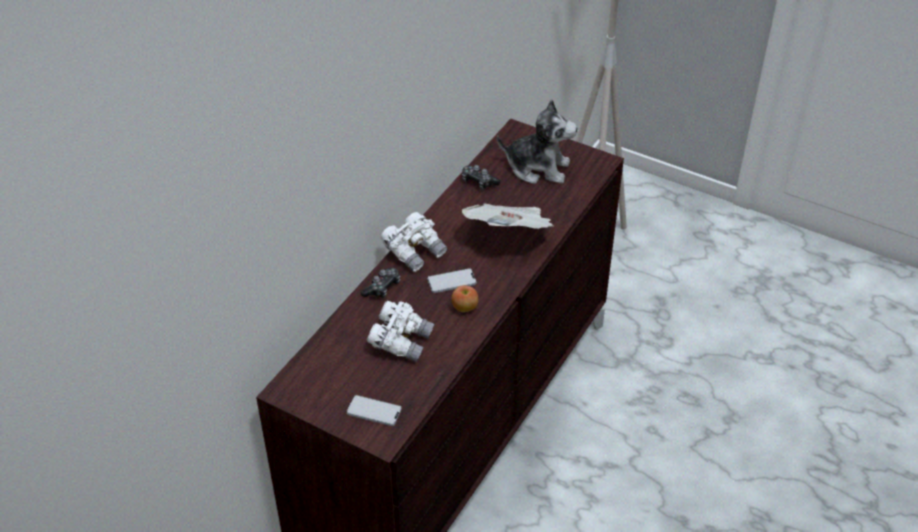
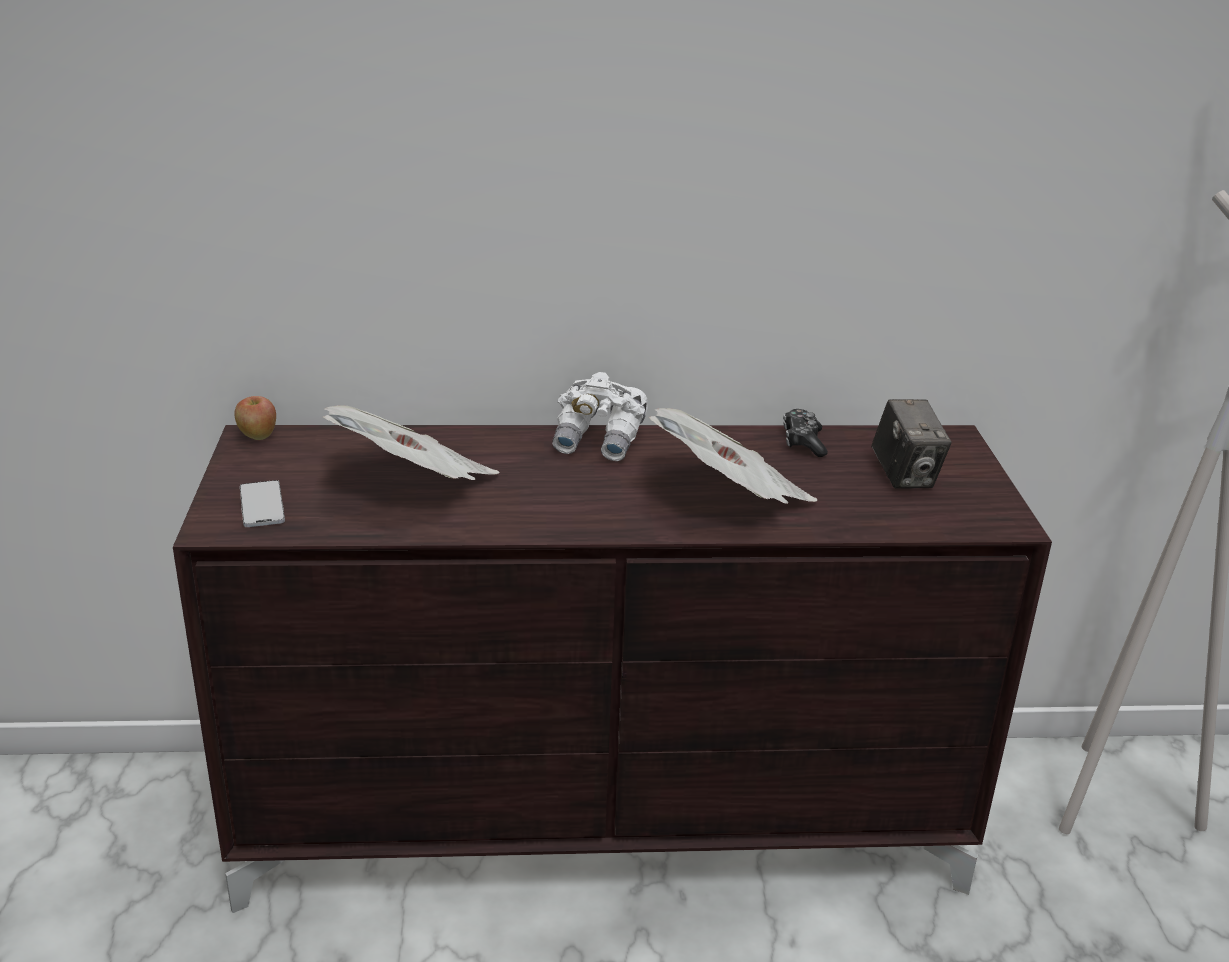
camera: 55 degrees right, 15 degrees down
game controller [361,268,401,298] -> none
white binoculars [367,301,434,362] -> newspaper [323,405,500,480]
phone [427,268,476,293] -> none
apple [452,285,478,312] -> apple moved to [235,396,276,440]
plush toy [497,99,577,184] -> camera [871,399,952,489]

